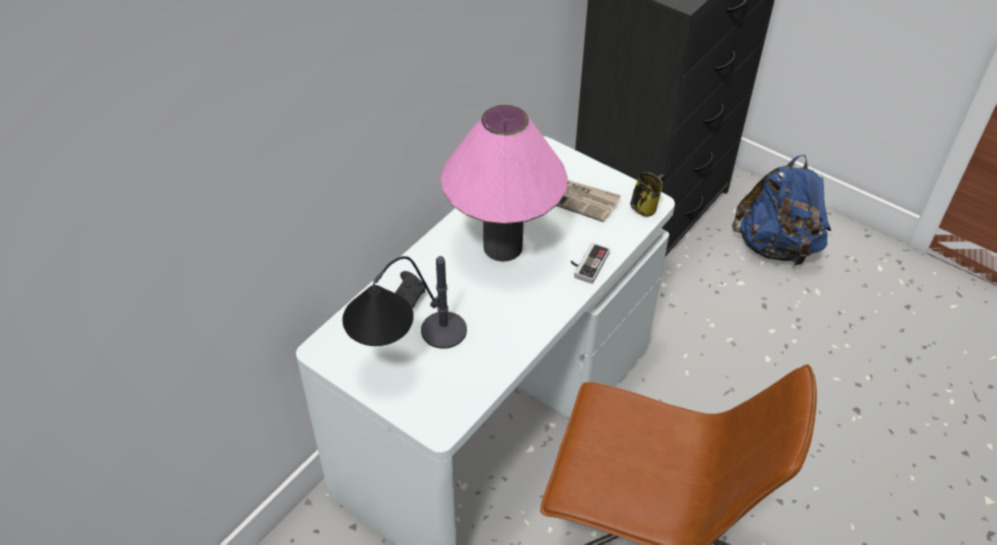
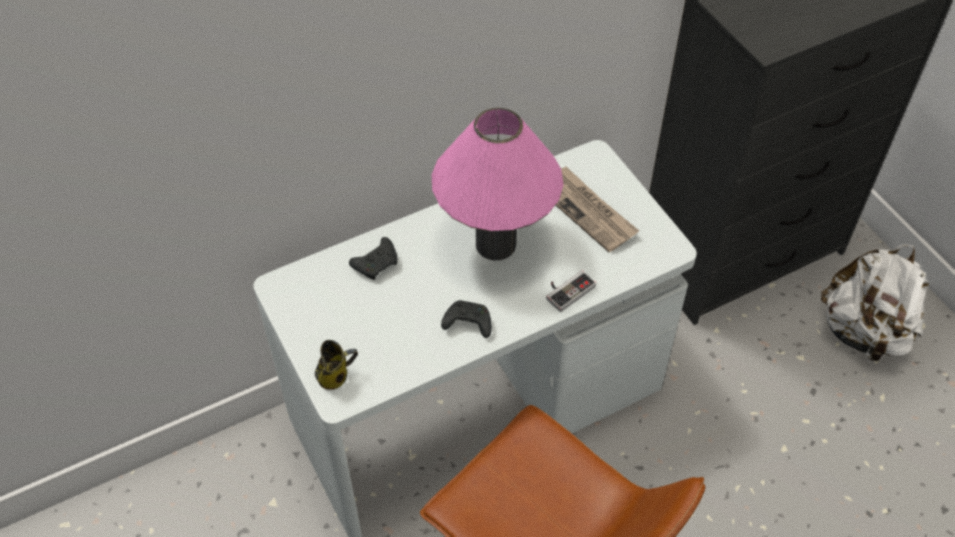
camera: 25 degrees right, 5 degrees up
table lamp [342,256,467,349] -> none
mug [630,172,665,217] -> mug moved to [315,340,358,390]
blue backpack [732,155,831,266] -> white backpack [821,244,929,363]
none -> black game controller [441,300,492,338]

